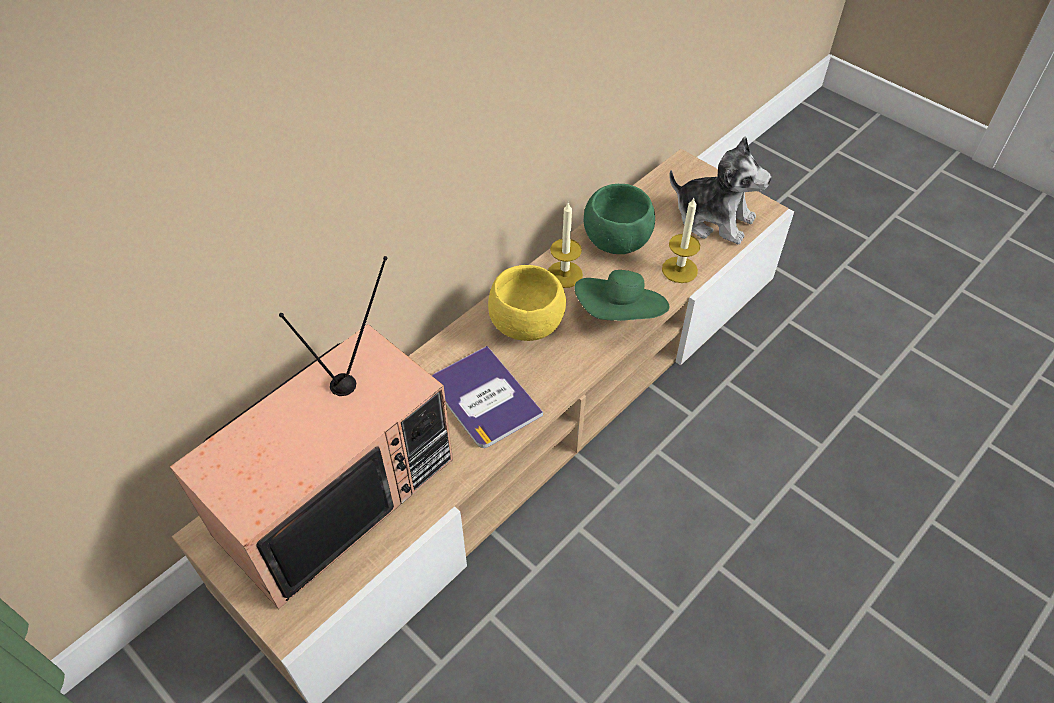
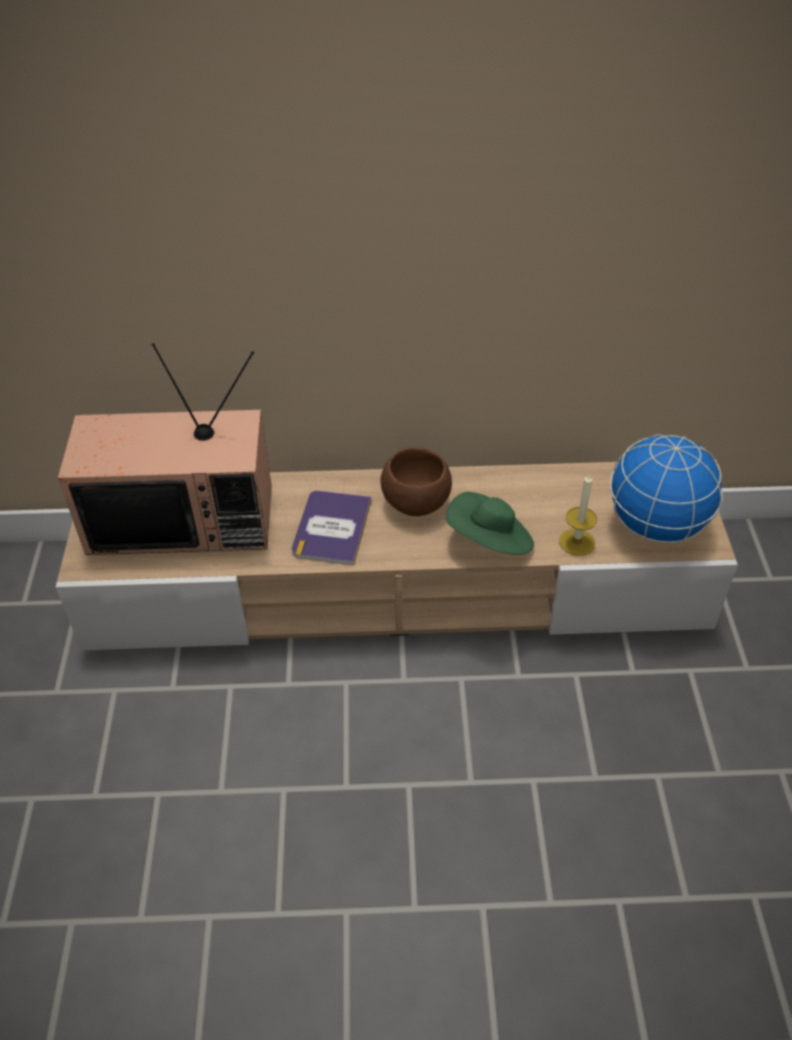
camera: 45 degrees right, 5 degrees down
yellow bowl [488,265,566,341] -> brown bowl [380,447,452,516]
candle [548,202,583,288] -> none
green bowl [584,184,655,254] -> none
plush toy [669,136,771,245] -> globe [610,434,723,543]

